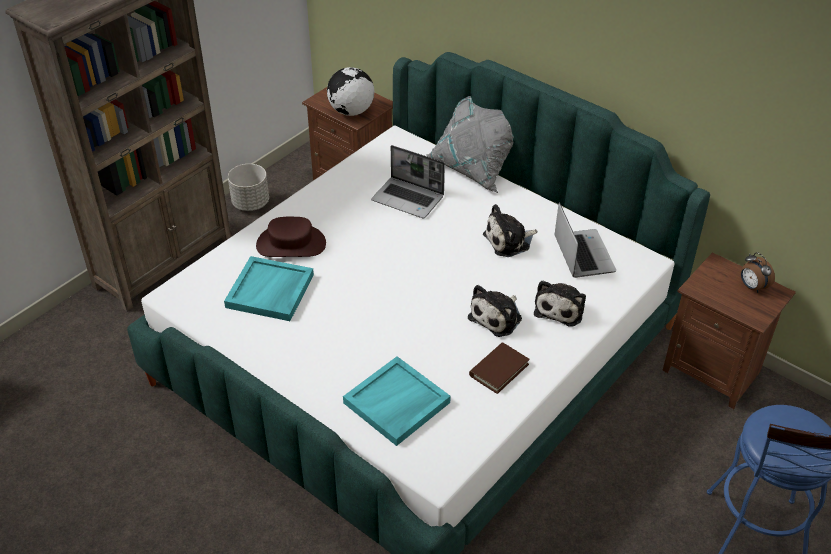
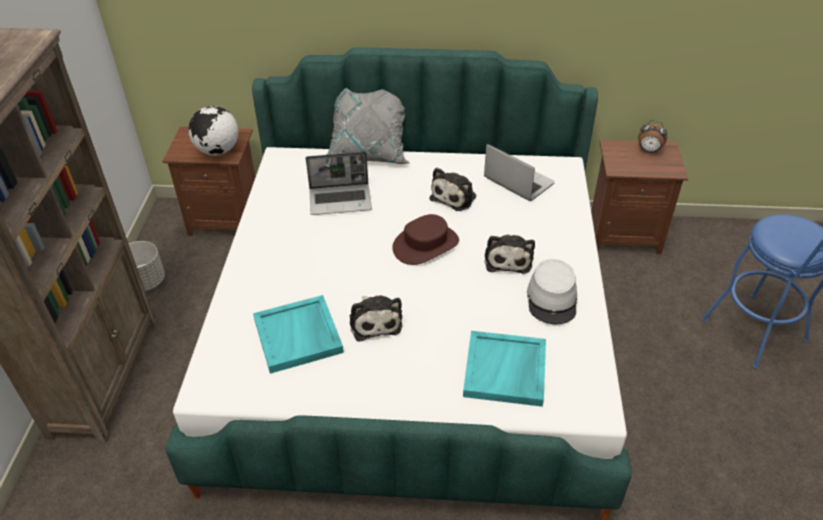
camera: 35 degrees left, 0 degrees up
brown hat [256,217,326,257] -> brown hat moved to [392,214,459,265]
brown book [469,342,530,394] -> grey hat [527,259,577,324]
plush toy [534,281,586,327] -> plush toy moved to [349,296,403,342]

